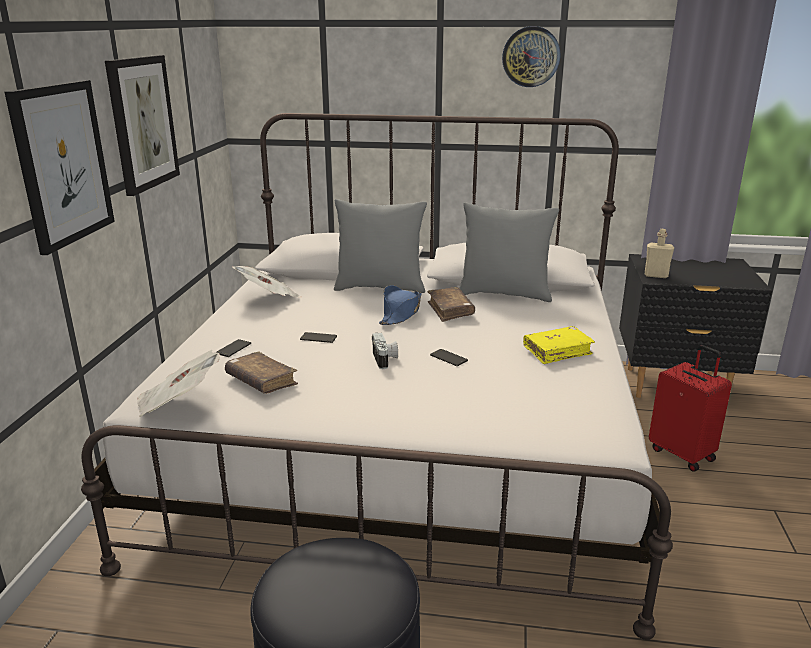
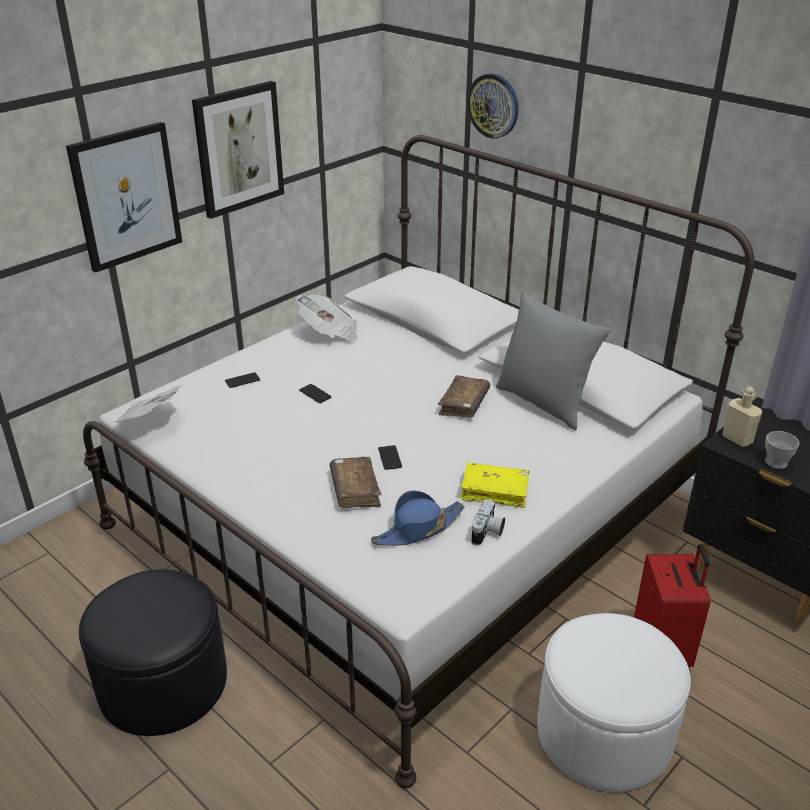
camera: 35 degrees right, 10 degrees up
brown book [225,351,298,394] -> brown book moved to [330,457,382,508]
grey pillow [334,199,427,293] -> none
camera [372,332,398,369] -> camera moved to [471,499,505,546]
blue hat [379,285,421,325] -> blue hat moved to [371,491,464,546]
wall clock [502,26,560,87] -> wall clock moved to [467,73,518,138]
none -> white ottoman [537,613,691,792]
none -> cup [765,431,800,469]

